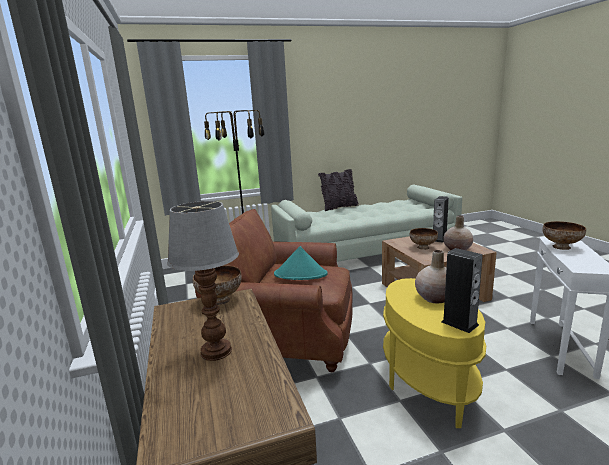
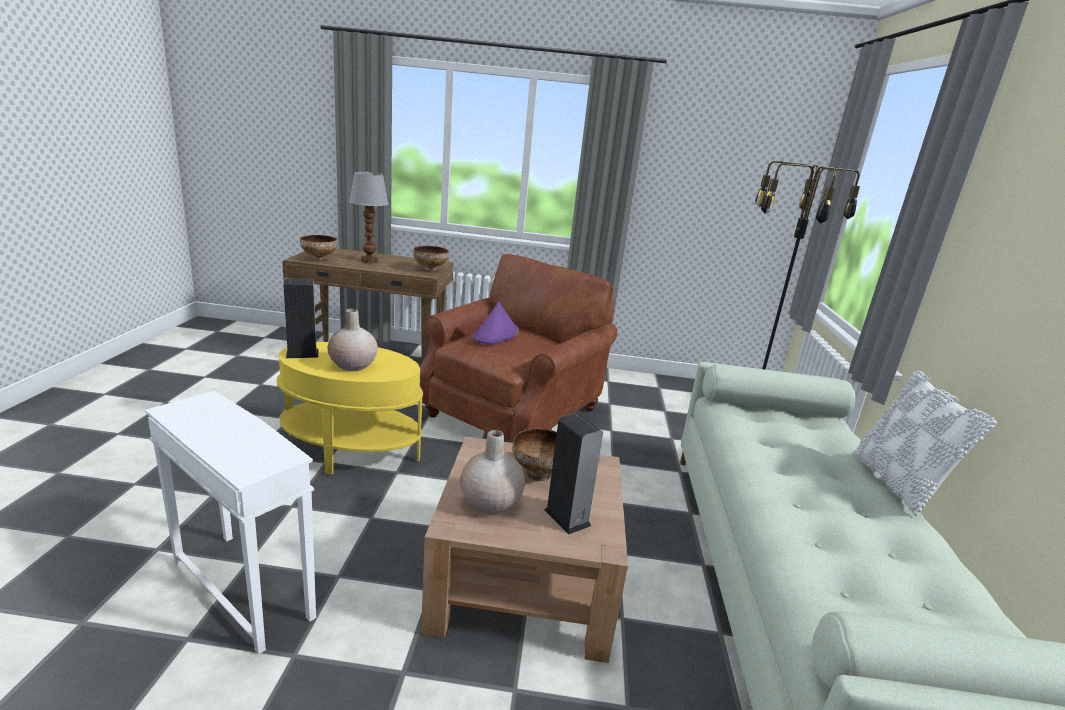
camera: 110 degrees right, 5 degrees up
turquoise hat [274,246,328,280] -> purple hat [473,302,519,344]
black pillow [318,169,359,211] -> white pillow [853,370,997,516]
bowl [543,221,586,250] -> bowl moved to [300,235,337,262]

